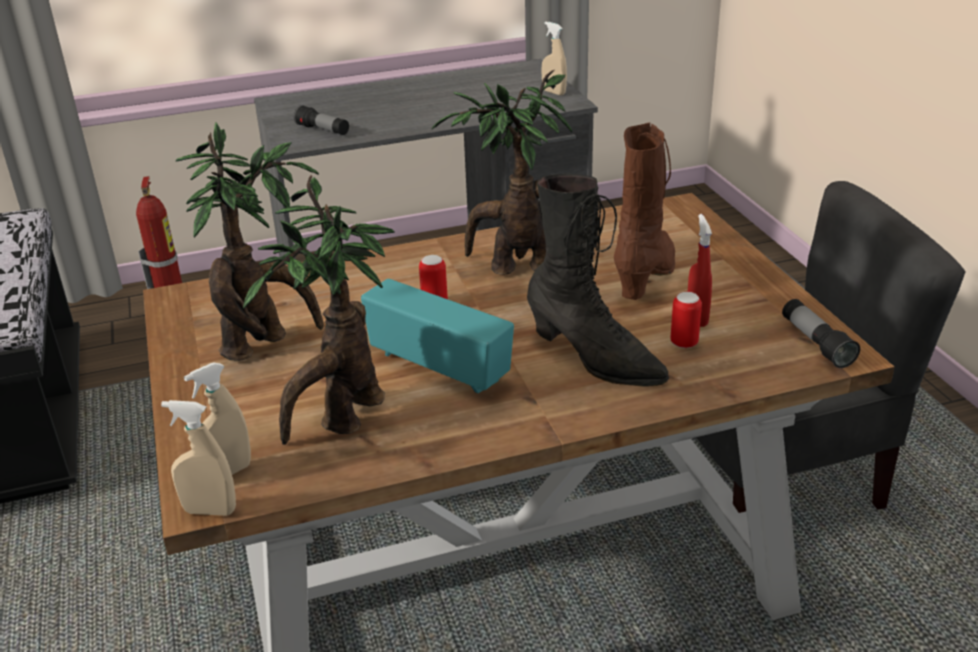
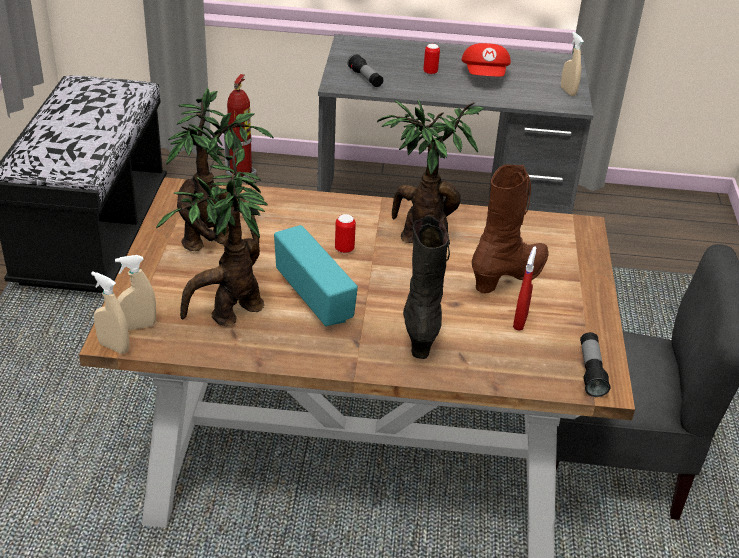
camera: 20 degrees right, 5 degrees up
black boot [527,174,669,387] -> black boot turned 150 degrees counterclockwise [403,215,450,359]
can [670,292,702,348] -> can moved to [423,44,440,75]
none -> red cap [461,43,511,76]

